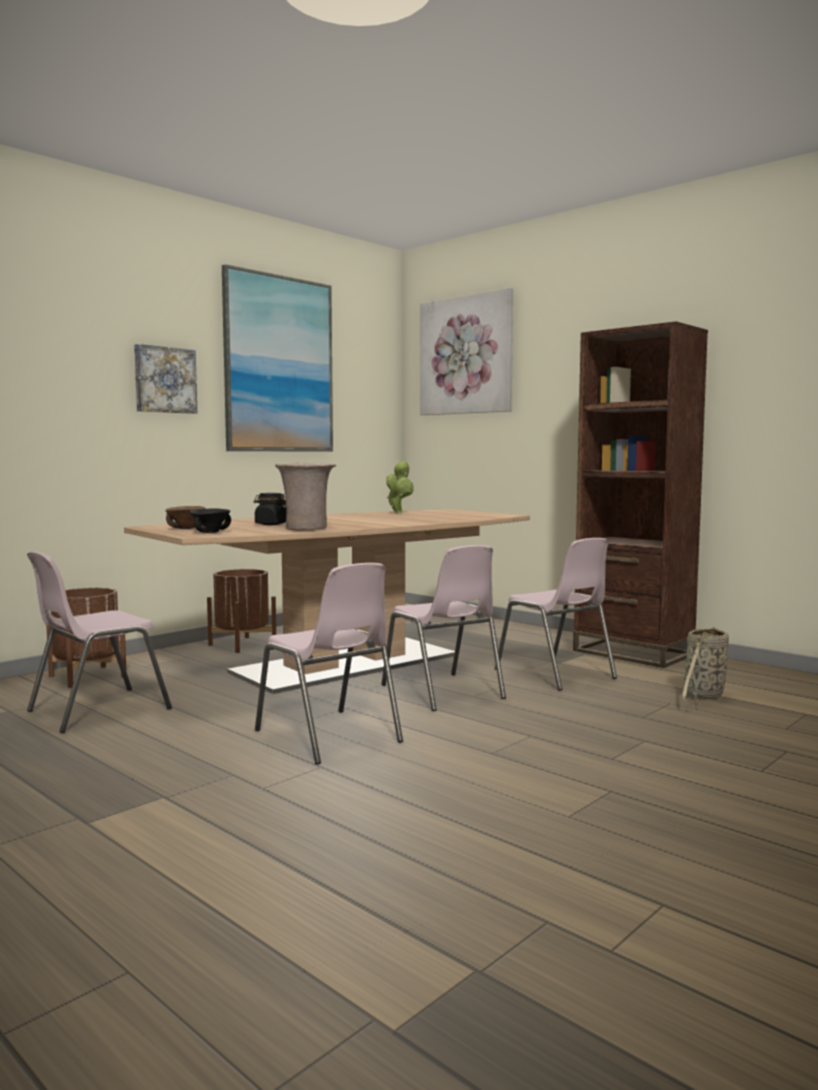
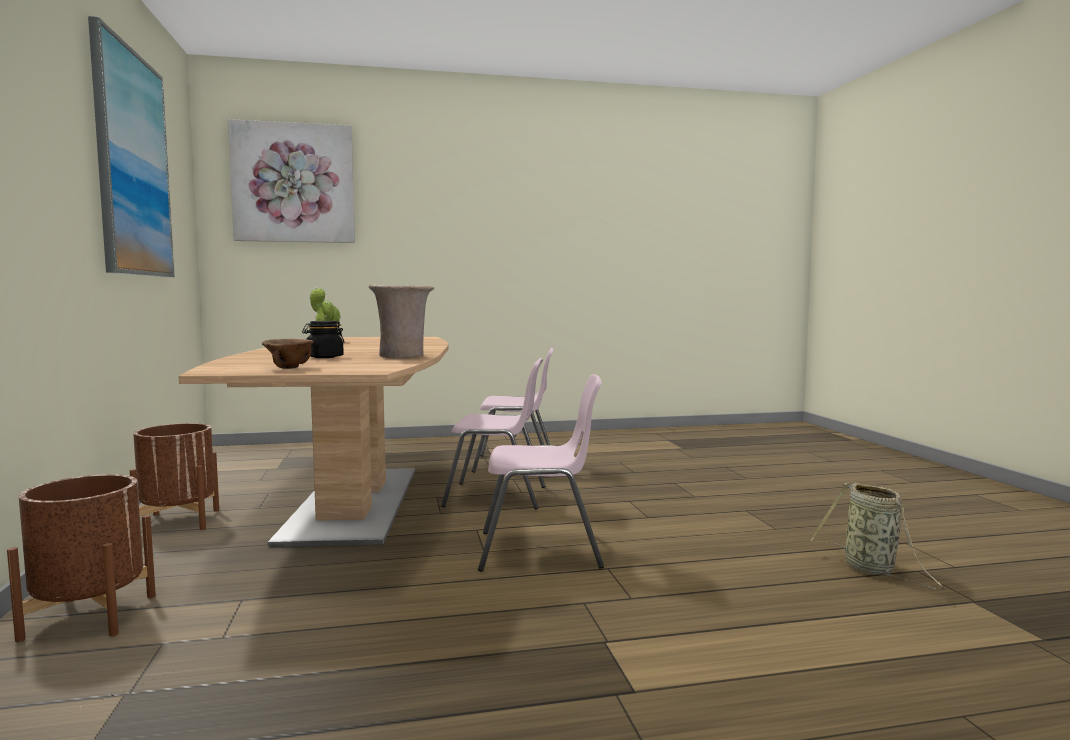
camera: 55 degrees left, 0 degrees up
pink chair [27,551,172,733] -> none
picture [134,344,197,414] -> none
black bowl [189,508,231,533] -> none
brown bookcase [573,321,708,668] -> none
basket [682,627,729,707] -> basket moved to [810,482,945,590]

